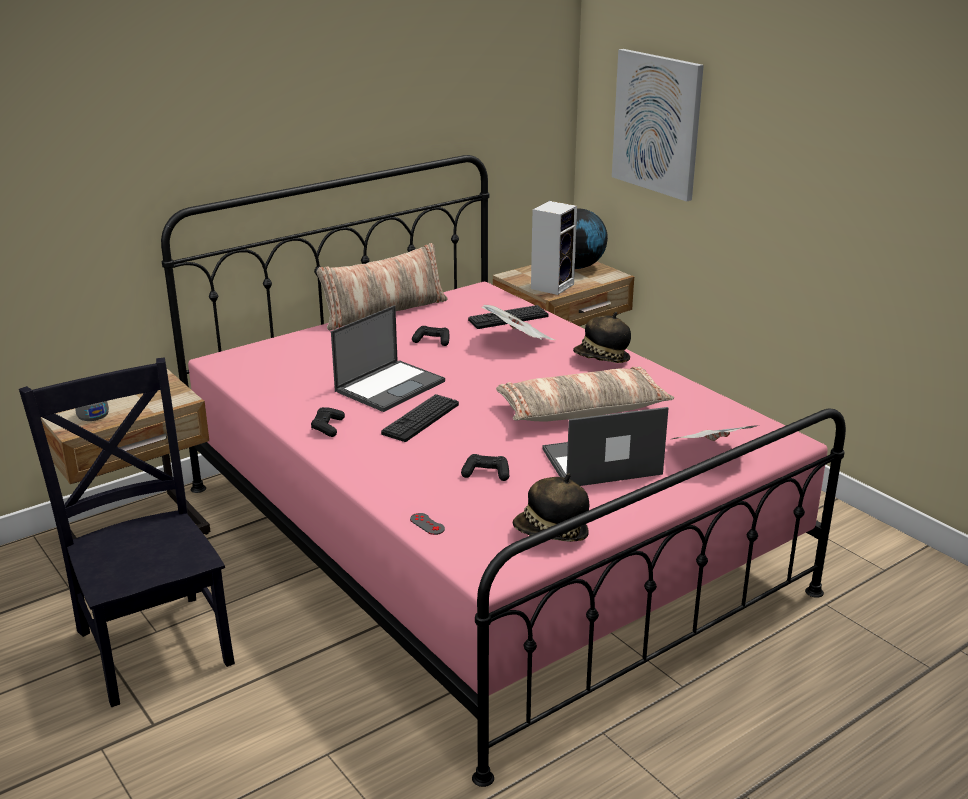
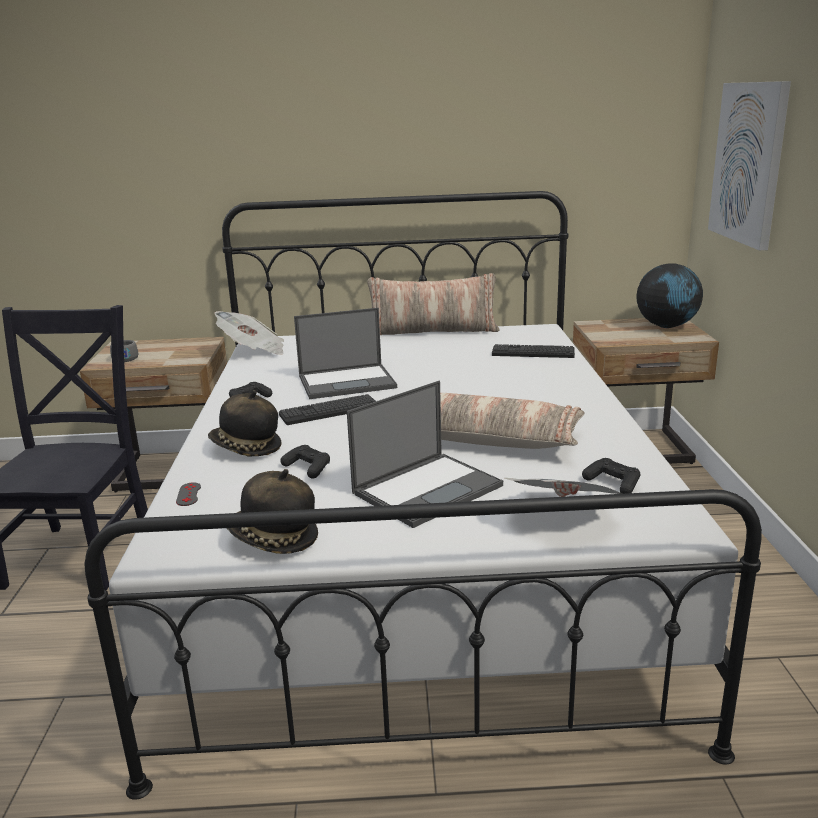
camera: 35 degrees right, 5 degrees down
pink bed [161,155,846,787] -> white bed [84,191,762,800]
black game controller [412,326,449,346] -> black game controller moved to [582,458,640,494]
newspaper [482,305,556,340] -> newspaper moved to [215,311,284,355]
speaker [531,201,577,295] -> none
laptop [543,407,669,486] -> laptop turned 120 degrees clockwise [347,381,503,528]
hat [573,312,631,363] -> hat moved to [208,390,281,456]

